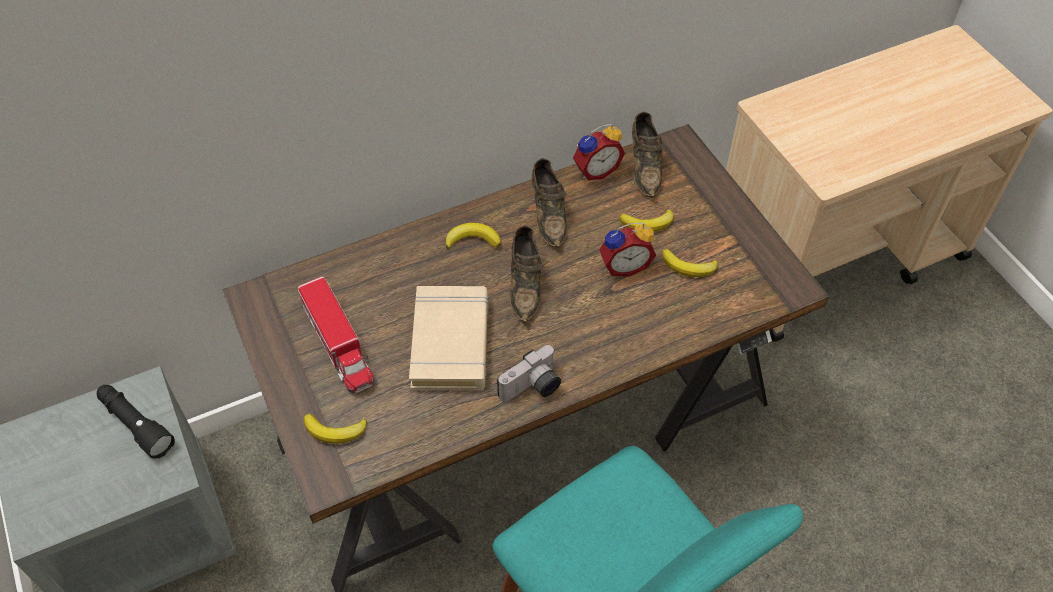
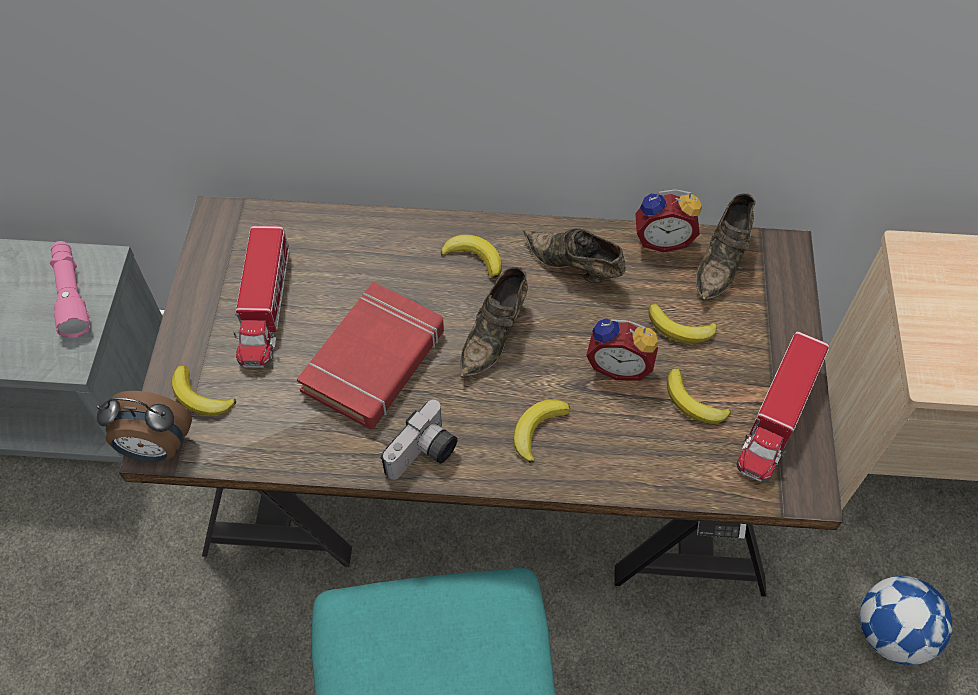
camera: 30 degrees right, 5 degrees up
black flashlight [97,385,175,459] -> pink flashlight [49,241,90,338]
beige book [409,286,489,391] -> red book [297,282,444,429]
camera [497,345,561,402] -> camera turned 45 degrees counterclockwise [381,400,458,480]
brown shoe [532,158,567,248] -> brown shoe turned 105 degrees clockwise [523,228,626,283]
none -> alarm clock [97,391,192,462]
none -> banana [513,399,570,463]
none -> toy truck [737,331,829,482]
none -> football [860,576,952,665]

